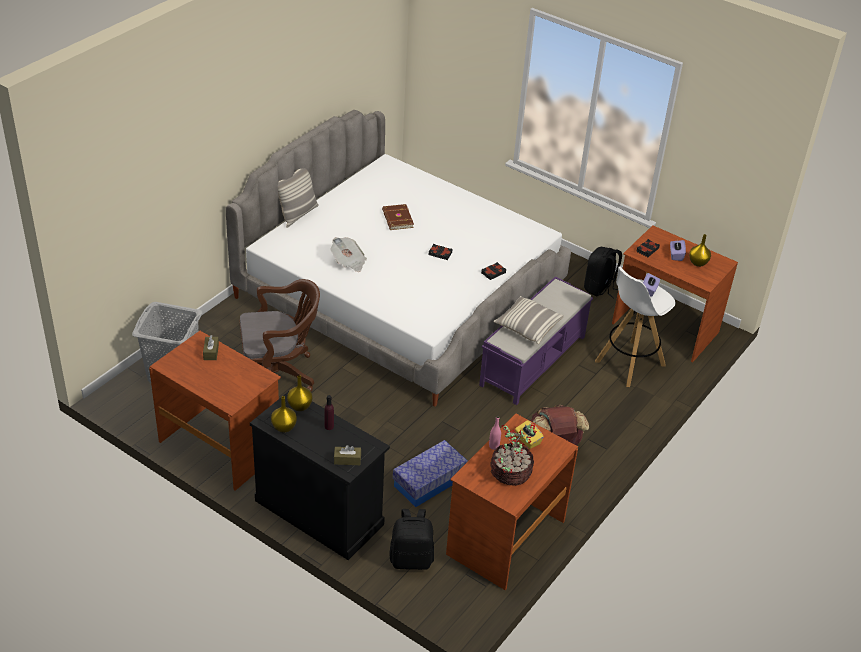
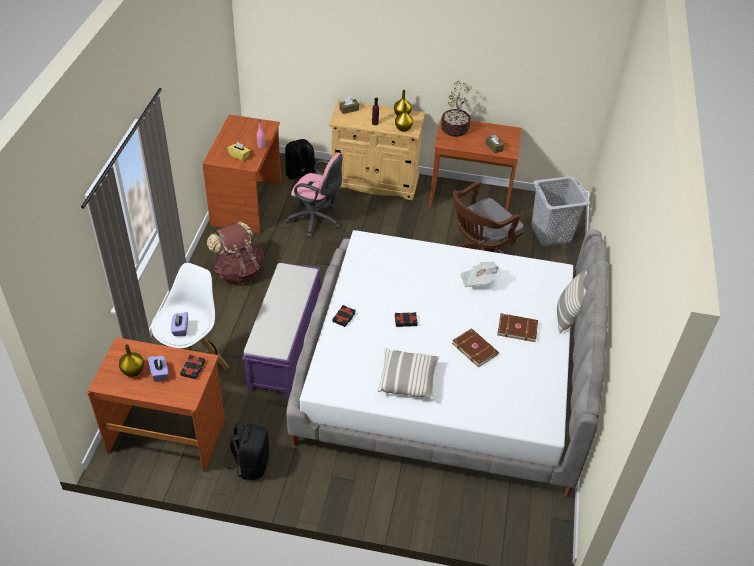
camera: 155 degrees right, 5 degrees up
black cabinet [250,391,390,560] -> beige cabinet [329,100,426,200]
storage box [393,440,468,507] -> pink office chair [285,153,343,238]
potted plant [491,423,537,486] -> potted plant moved to [441,81,471,137]
pillow [494,296,564,344] -> pillow moved to [378,348,440,399]
none -> brown book [497,313,538,342]

